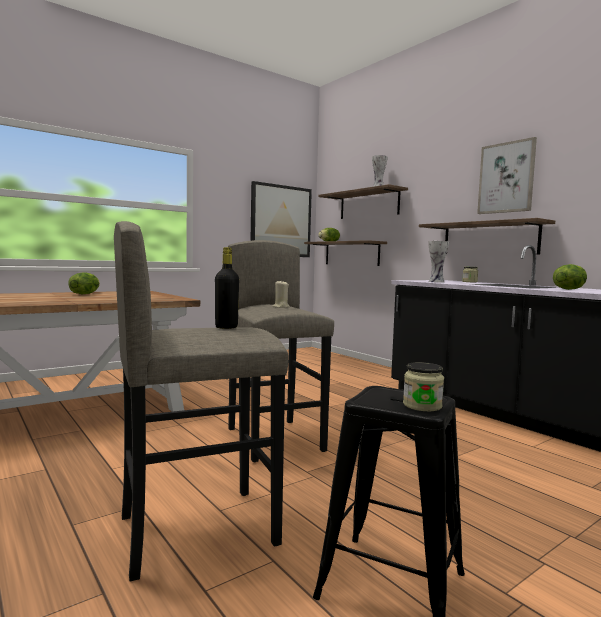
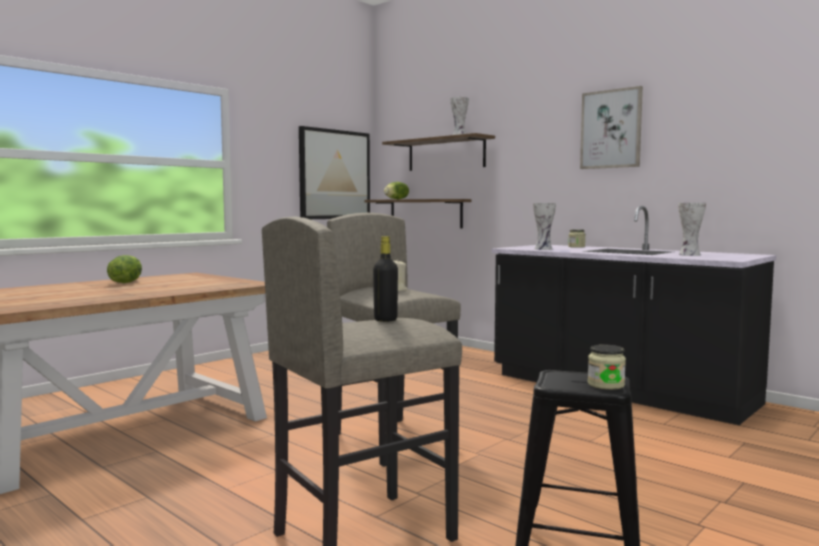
camera: 10 degrees left, 0 degrees up
shelf [419,218,555,255] -> none
lettuce [553,264,587,290] -> vase [678,203,706,256]

